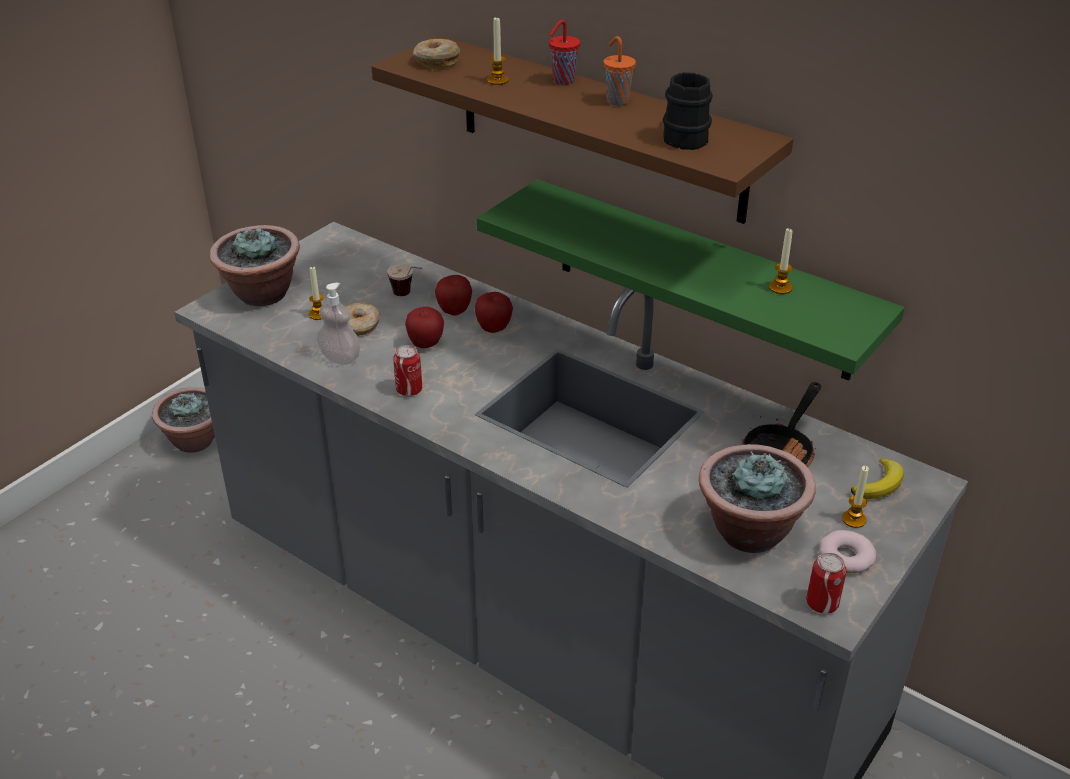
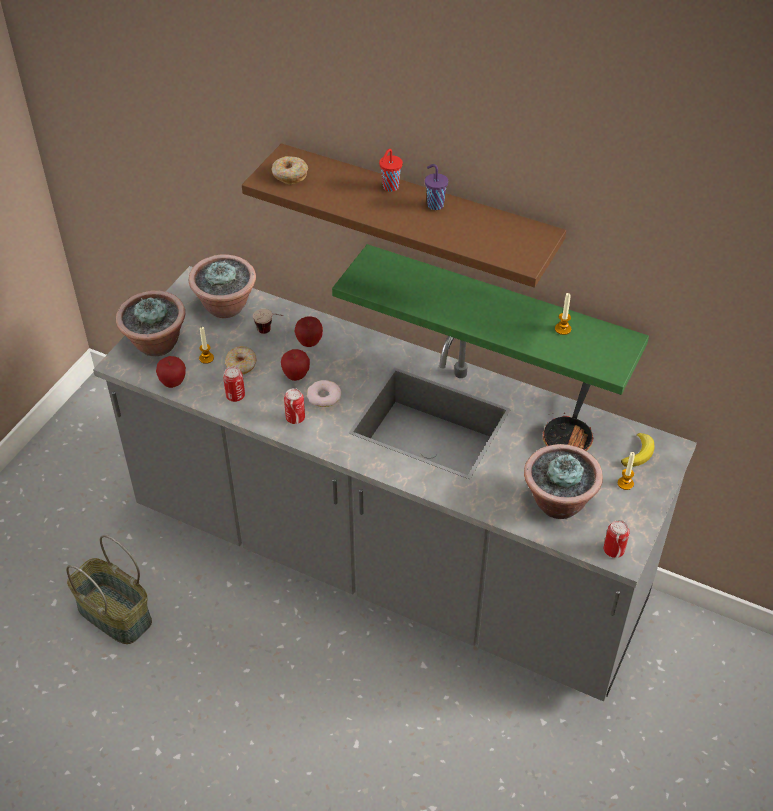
camera: 10 degrees left, 10 degrees up
potted plant [152,387,215,453] -> potted plant moved to [189,254,256,318]
soap dispenser [317,283,360,365] -> can [223,366,245,402]
apple [475,292,513,333] -> apple moved to [156,356,186,388]
candle [487,17,509,85] -> none
orange cup [603,36,636,106] -> purple cup [425,164,448,210]
black mug [663,72,713,150] -> none
donut [819,530,876,573] -> donut moved to [307,380,341,407]
none -> basket [66,535,152,644]

